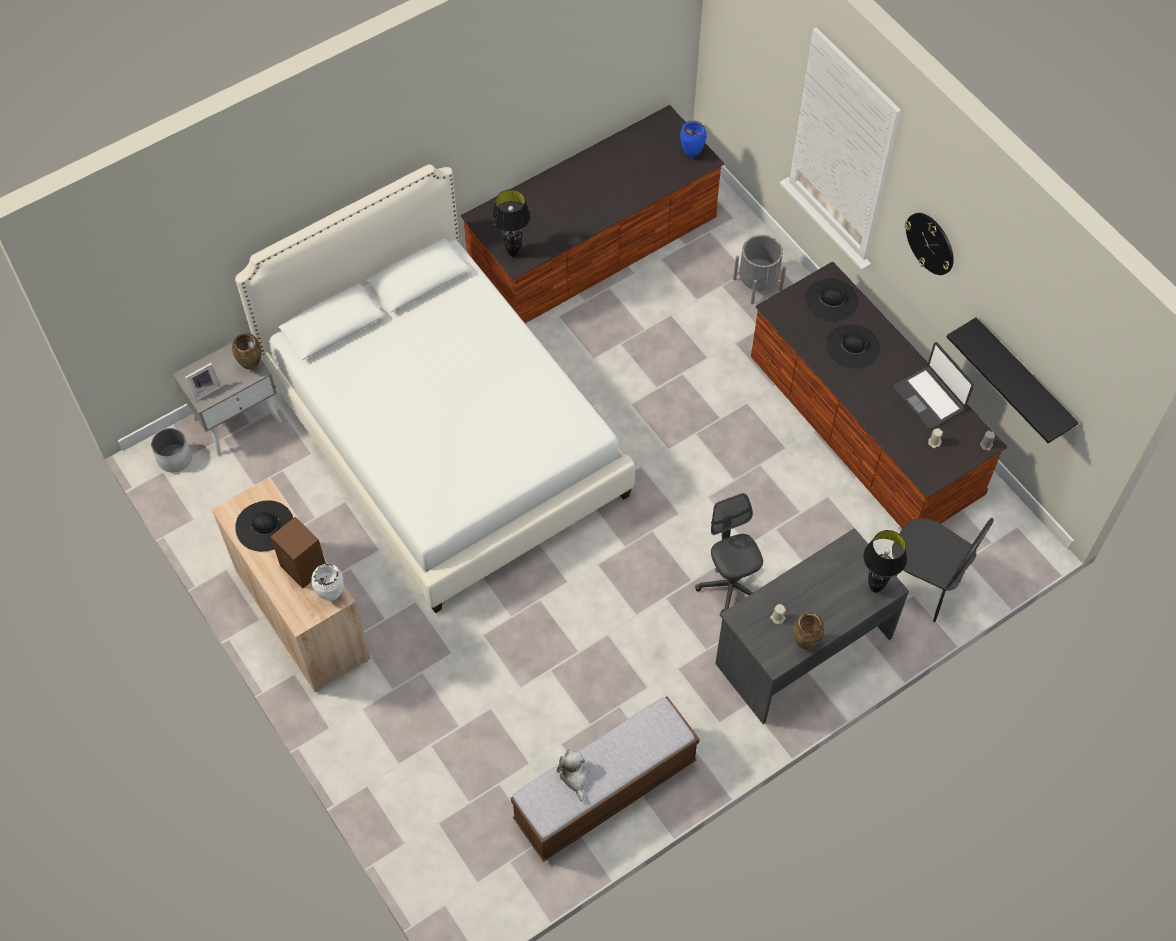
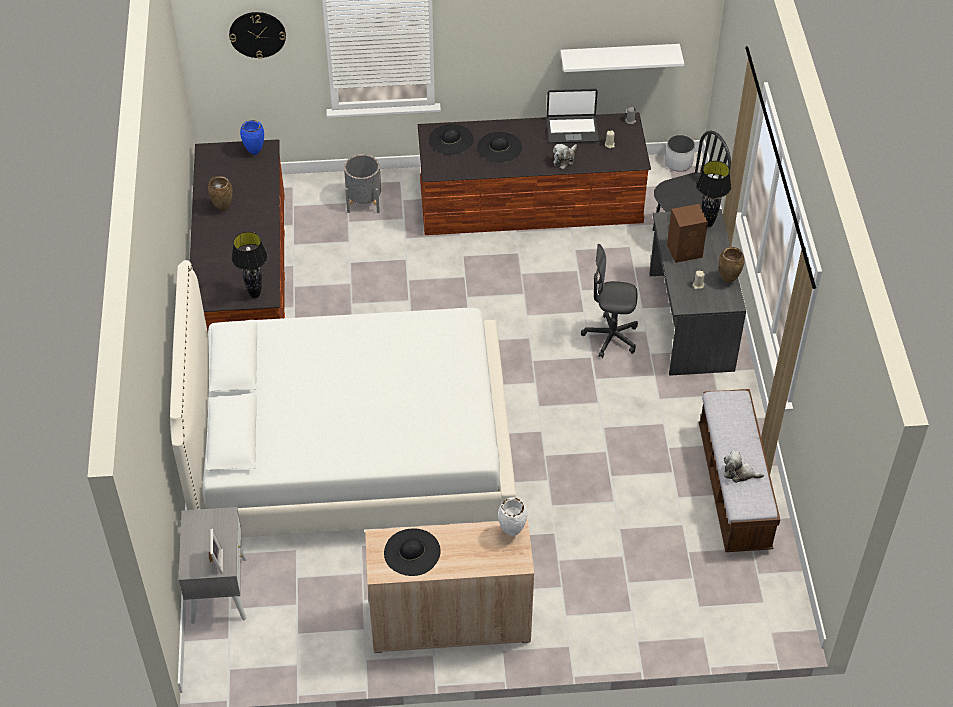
camera: 60 degrees left, 10 degrees down
white planter [151,428,192,472] -> white planter moved to [665,135,695,171]
brown vase [232,333,261,370] -> brown vase moved to [208,176,233,211]
brown speaker [270,517,326,588] -> brown speaker moved to [667,204,708,263]
wall clock [905,213,954,275] -> wall clock moved to [229,12,286,59]
black shelf [947,317,1079,443] -> white shelf [560,44,684,72]
none -> plush toy [553,144,577,169]

